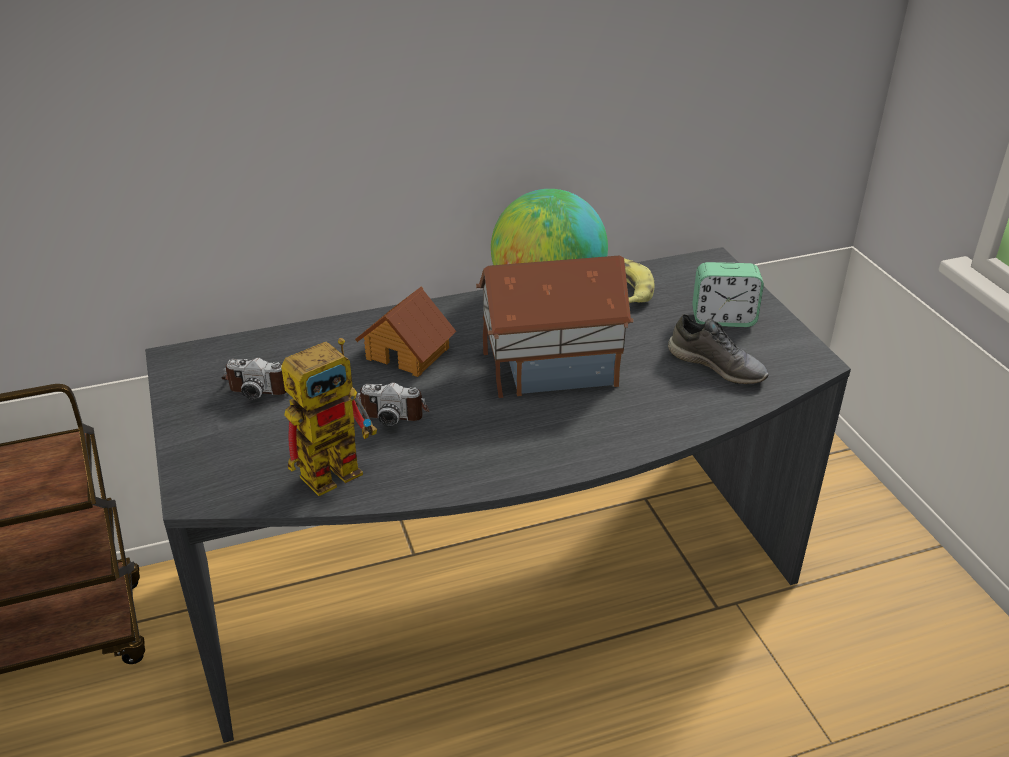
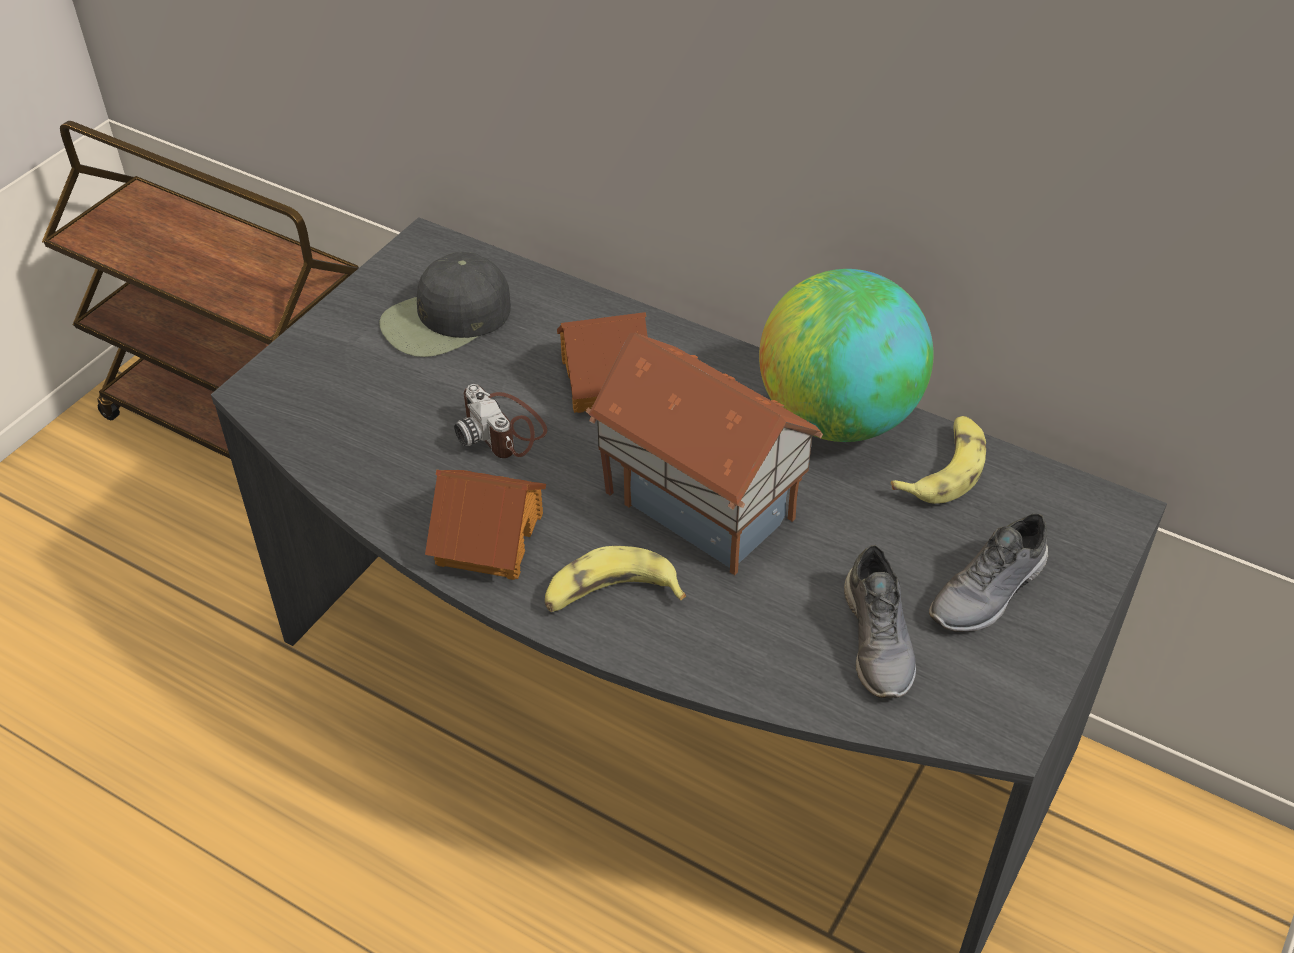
camera: 50 degrees right, 10 degrees up
camera [221,358,286,400] -> black cap [379,252,511,357]
toy robot [281,338,377,496] -> none
alarm clock [692,262,764,327] -> grey shoe [929,514,1048,632]
none -> toy house [425,470,546,580]
none -> banana [545,546,686,612]

